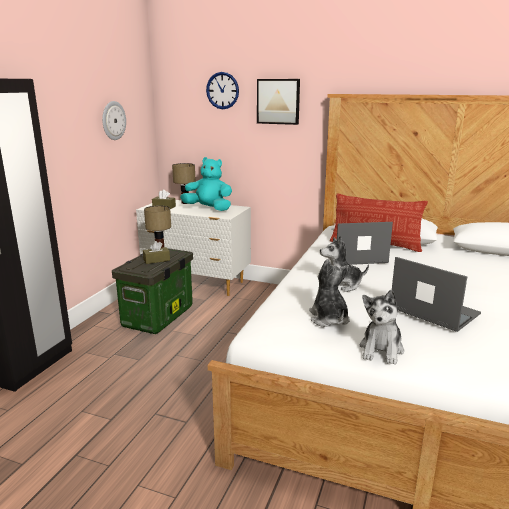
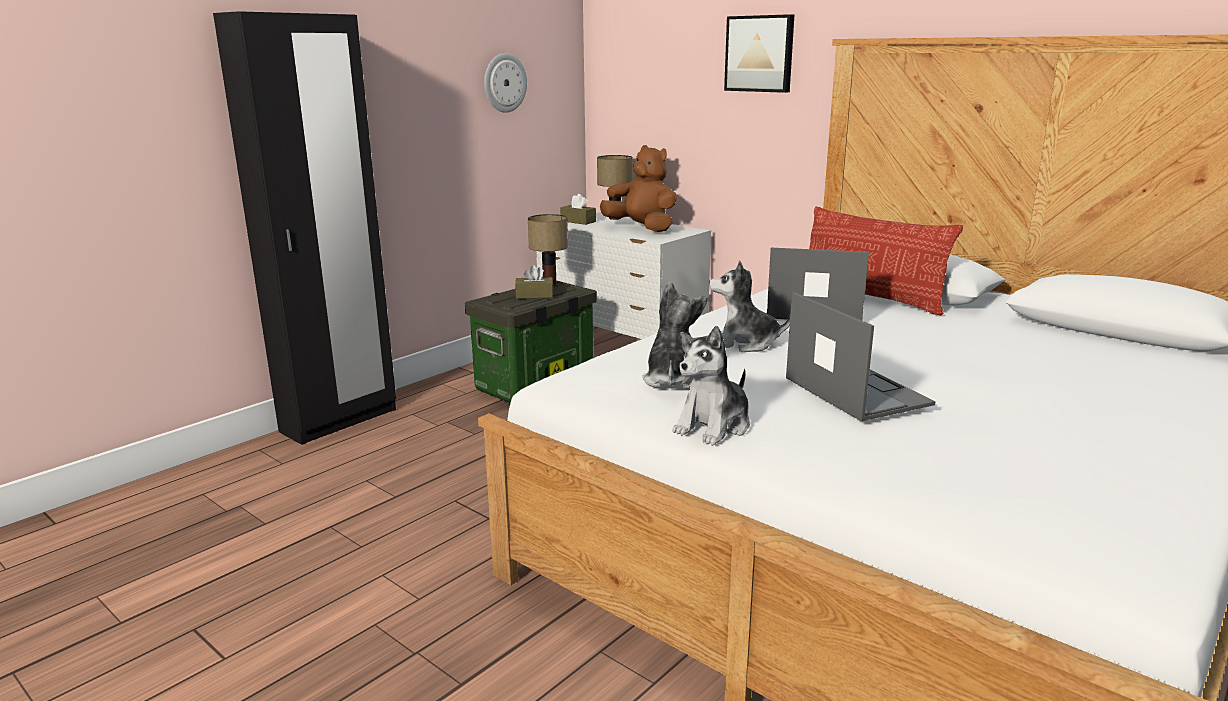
camera: 20 degrees right, 0 degrees up
turquoise plush toy [180,157,232,211] -> brown plush toy [600,145,677,232]
wall clock [206,72,239,109] -> none

